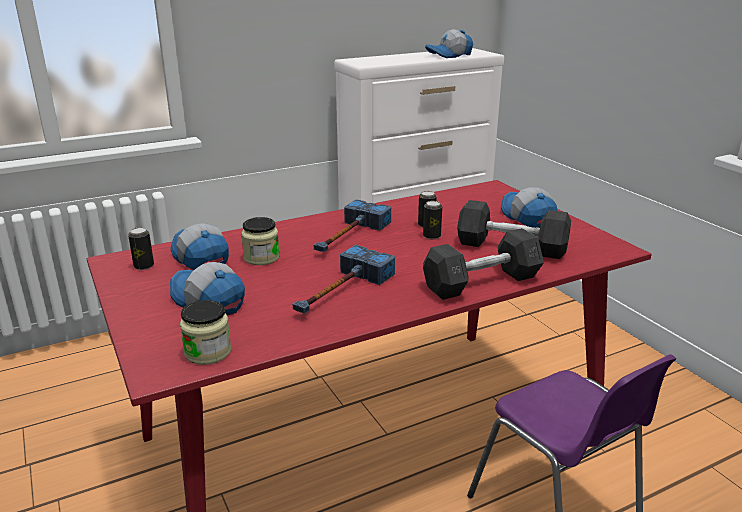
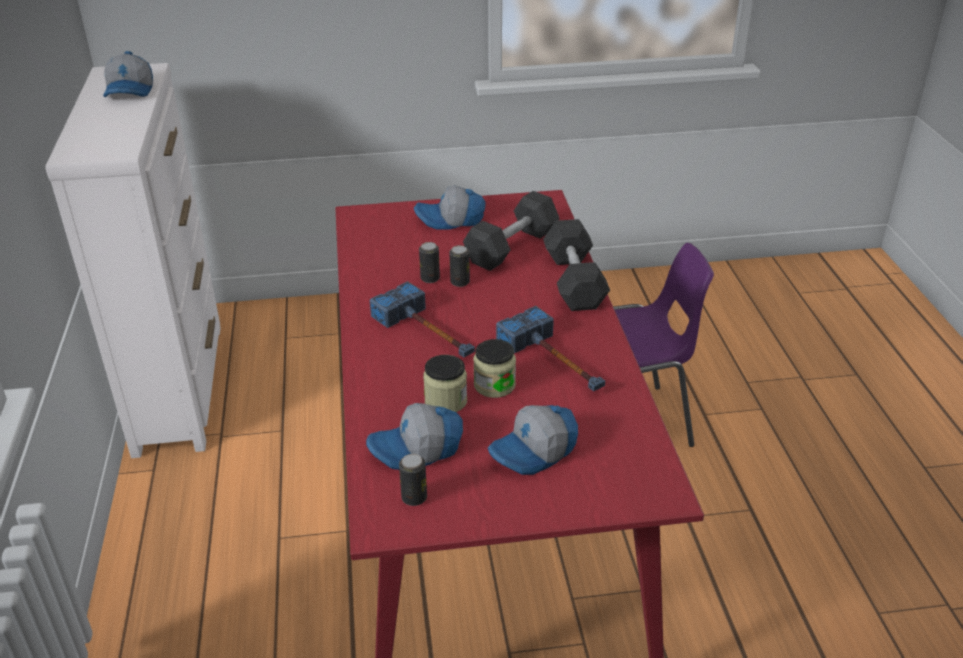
camera: 70 degrees left, 10 degrees up
jar [180,300,231,365] -> jar moved to [473,339,516,398]

